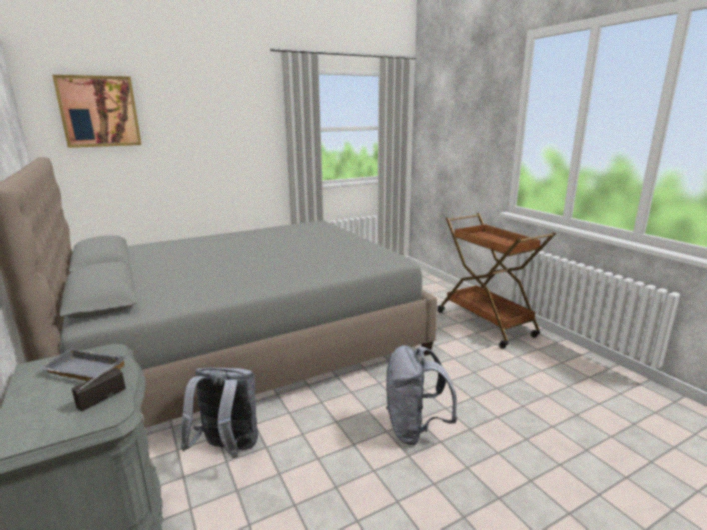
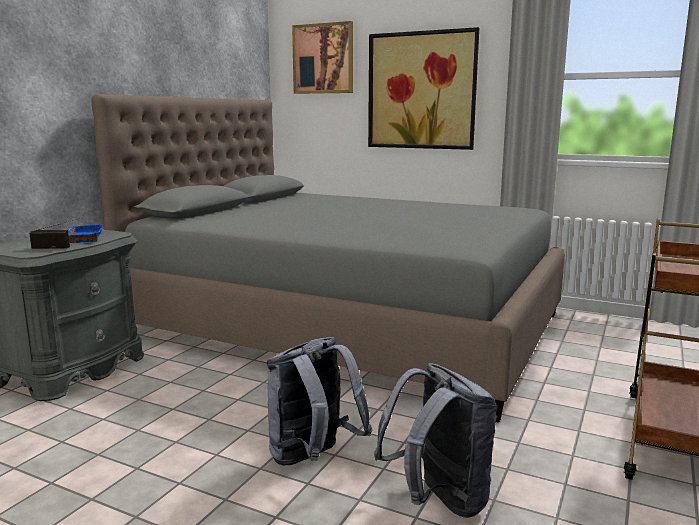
camera: 55 degrees right, 5 degrees down
grey tray [38,348,127,381] -> blue tray [68,224,103,243]
grey backpack [180,368,258,459] -> grey backpack moved to [374,363,497,518]
none -> picture [368,27,479,150]

